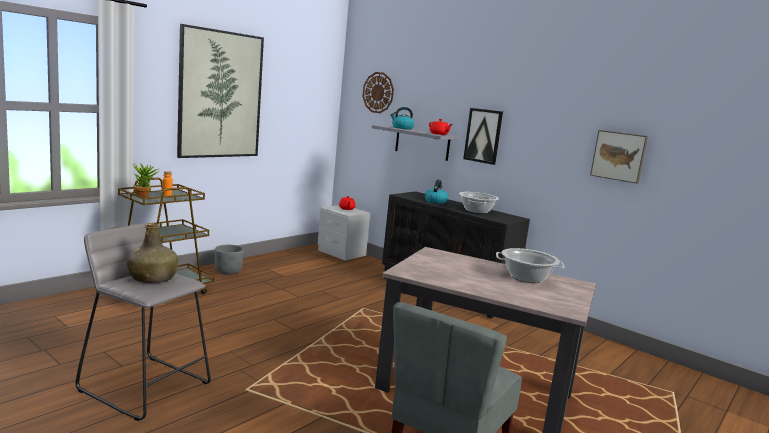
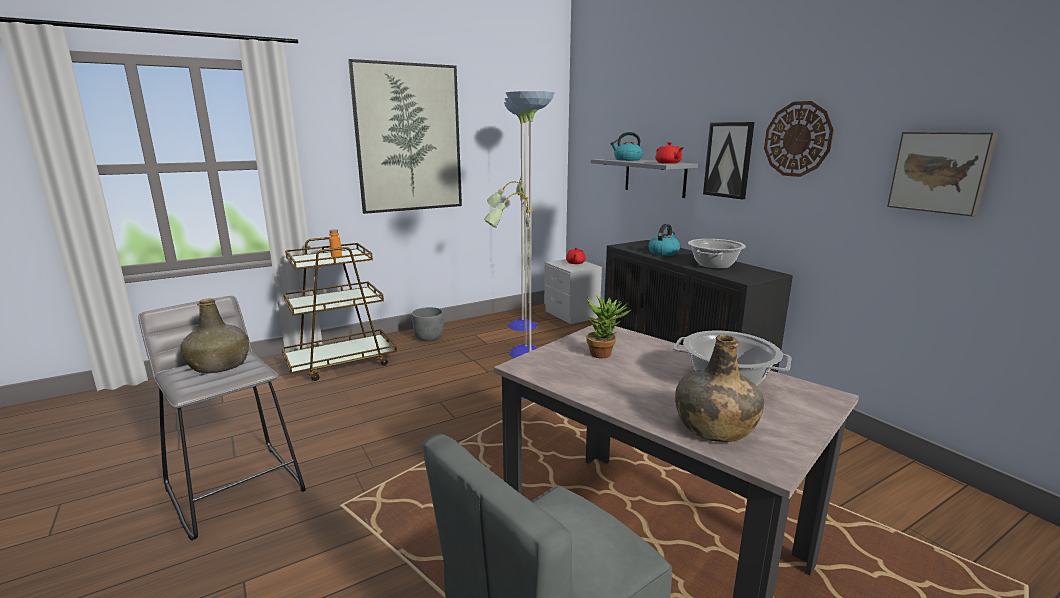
camera: 20 degrees right, 5 degrees up
potted plant [133,163,160,198] -> potted plant moved to [585,295,631,359]
wall clock [362,72,394,113] -> wall clock moved to [764,101,834,177]
none -> floor lamp [484,91,555,399]
none -> green bottle [675,335,764,442]

